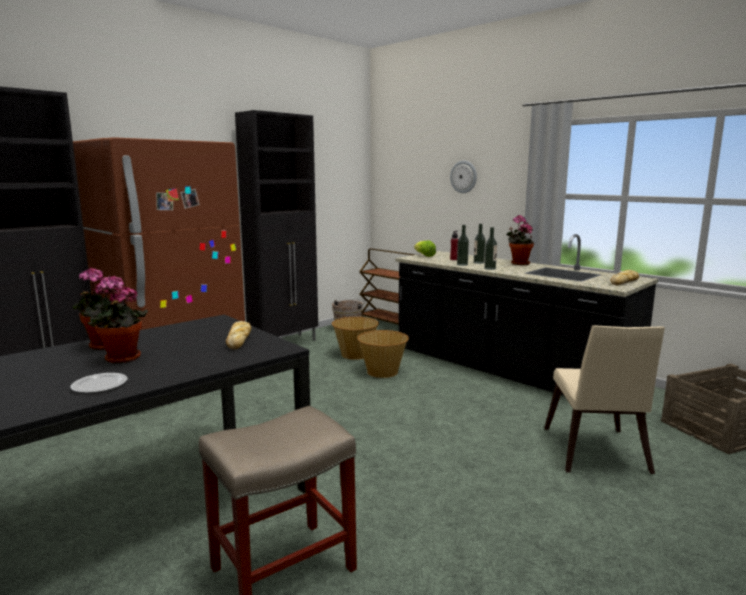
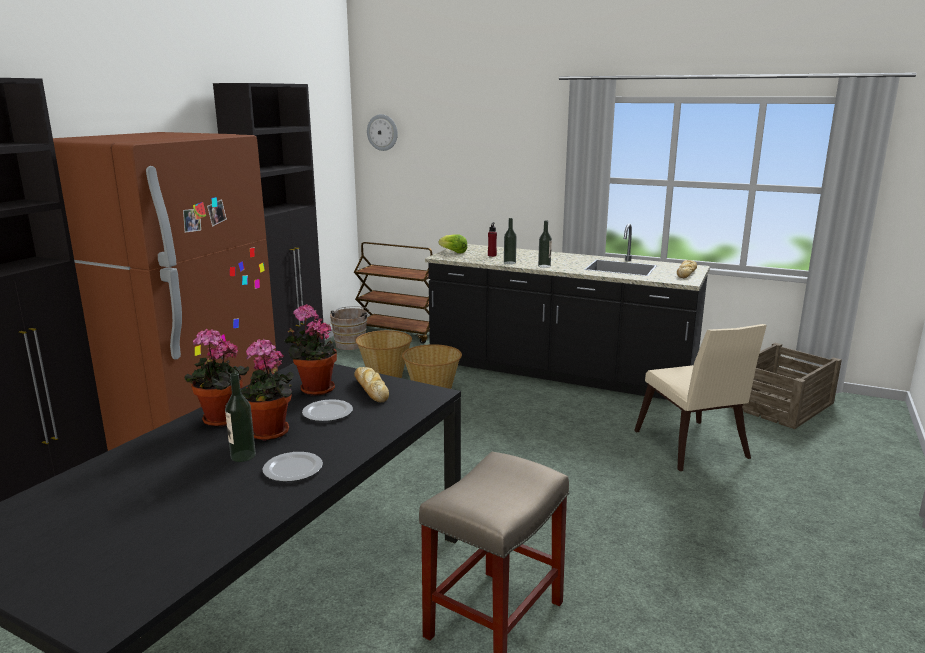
camera: 20 degrees left, 5 degrees up
wall clock [450,161,477,193] -> wall clock moved to [367,114,398,151]
bottle [474,224,485,264] -> bottle moved to [225,373,256,462]
potted plant [506,215,534,265] -> potted plant moved to [284,304,337,396]
none -> plate [302,399,353,421]

